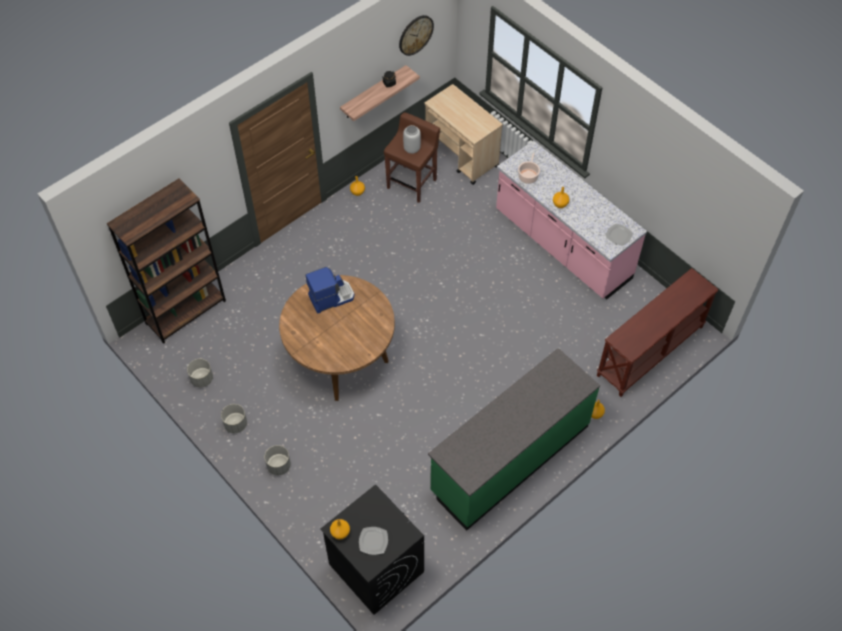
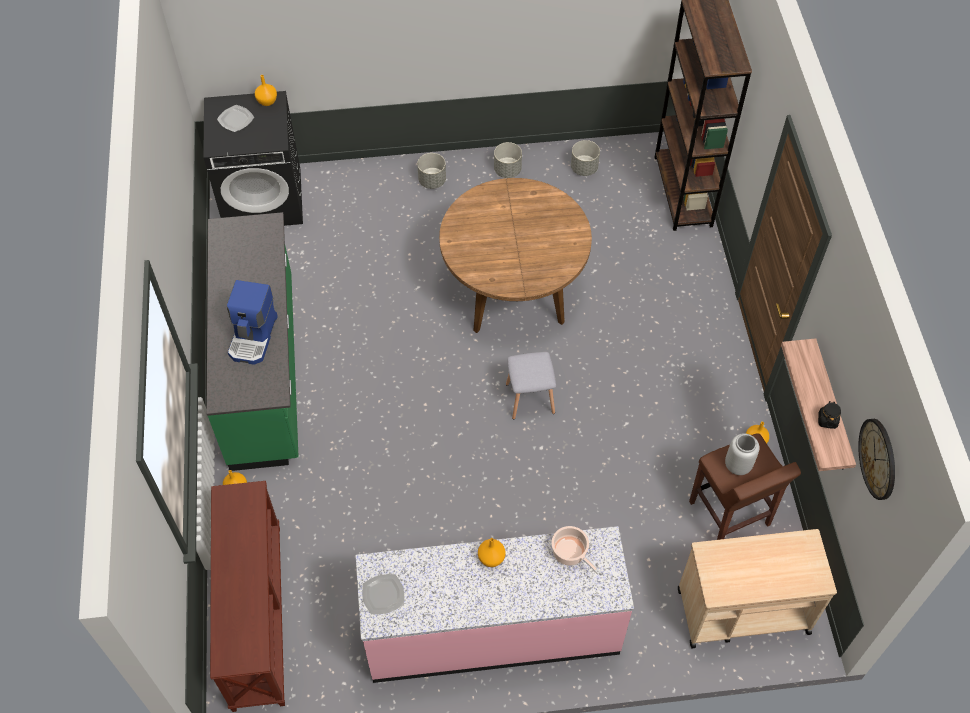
camera: 125 degrees right, 0 degrees up
coffee machine [306,267,354,313] -> coffee machine moved to [227,280,278,365]
none -> grey stool [506,352,556,419]

